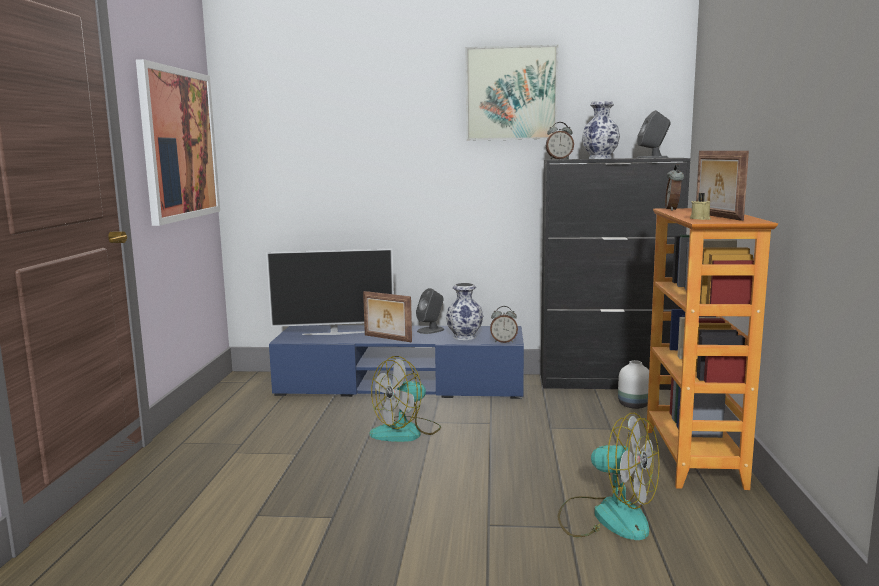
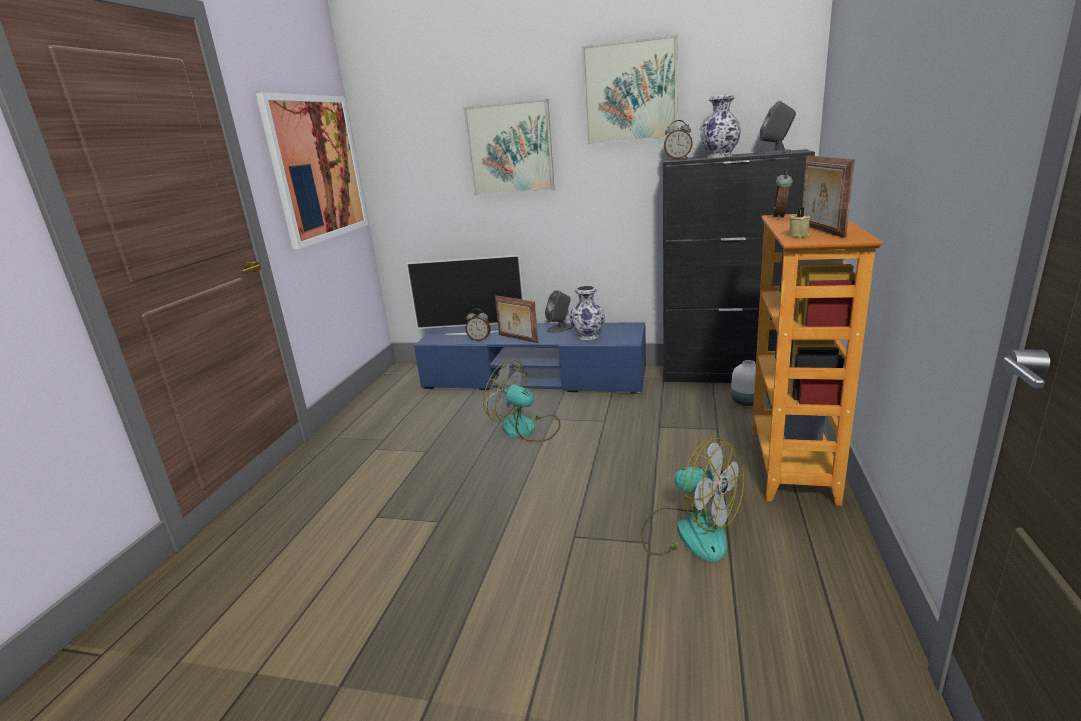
camera: 10 degrees right, 10 degrees up
fan [370,356,441,442] -> fan turned 60 degrees clockwise [483,360,561,442]
alarm clock [490,306,518,343] -> alarm clock moved to [466,309,491,341]
none -> picture [463,99,555,195]

